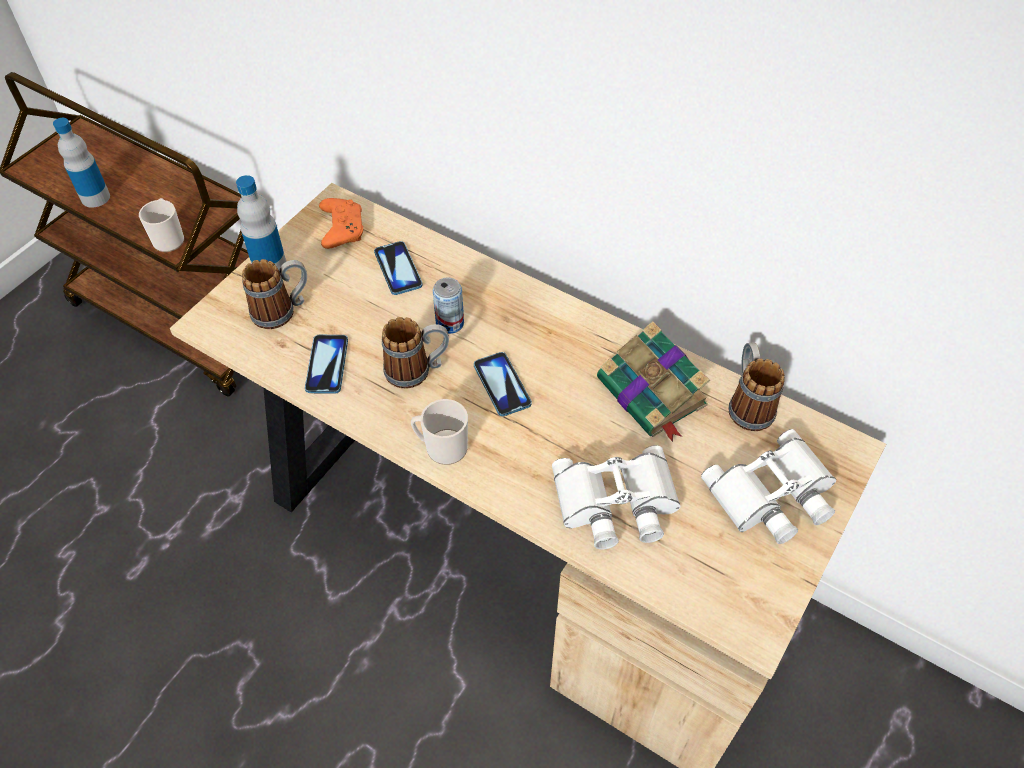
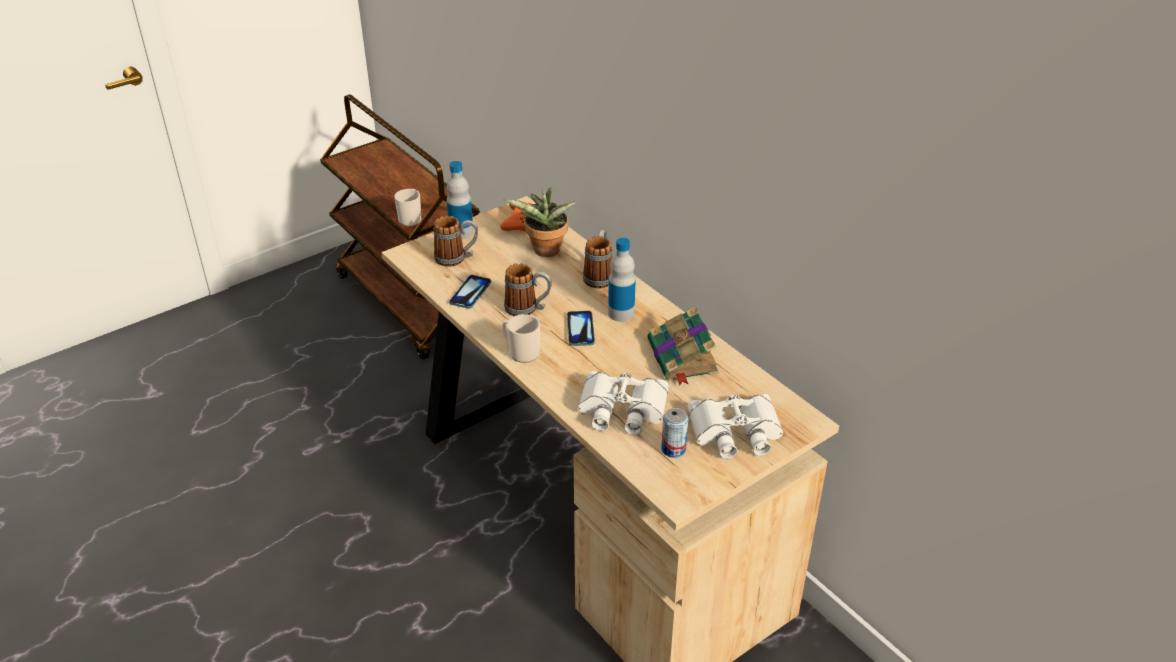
camera: 20 degrees right, 15 degrees down
bottle [53,118,110,208] -> bottle moved to [608,238,636,322]
phone [374,241,423,295] -> potted plant [504,187,577,257]
can [433,277,464,334] -> can moved to [661,408,688,458]
mug [728,342,785,431] -> mug moved to [583,230,613,288]

